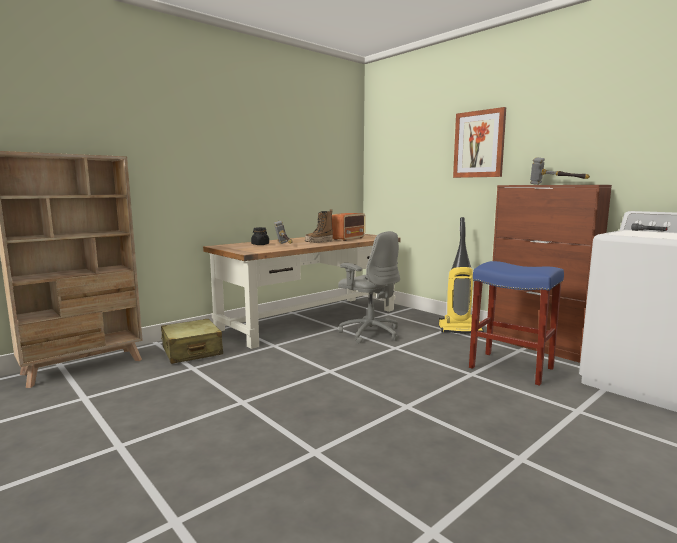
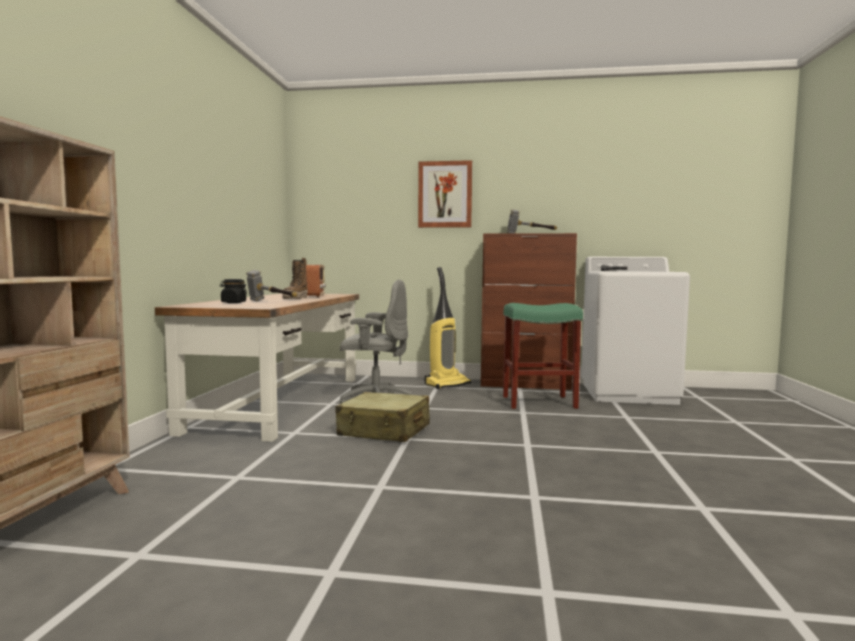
camera: 40 degrees left, 5 degrees down
beige suitcase [161,319,223,364] -> beige suitcase moved to [335,392,430,442]
blue stool [469,261,564,386] -> green stool [503,303,583,409]

